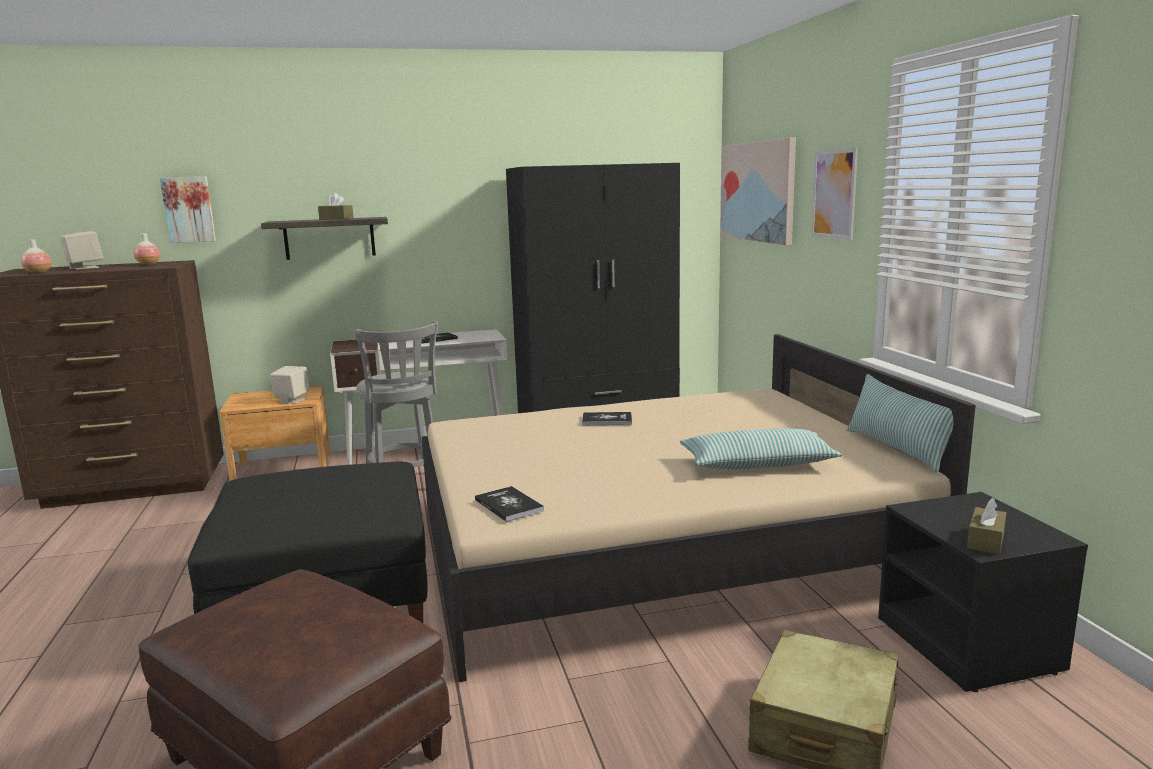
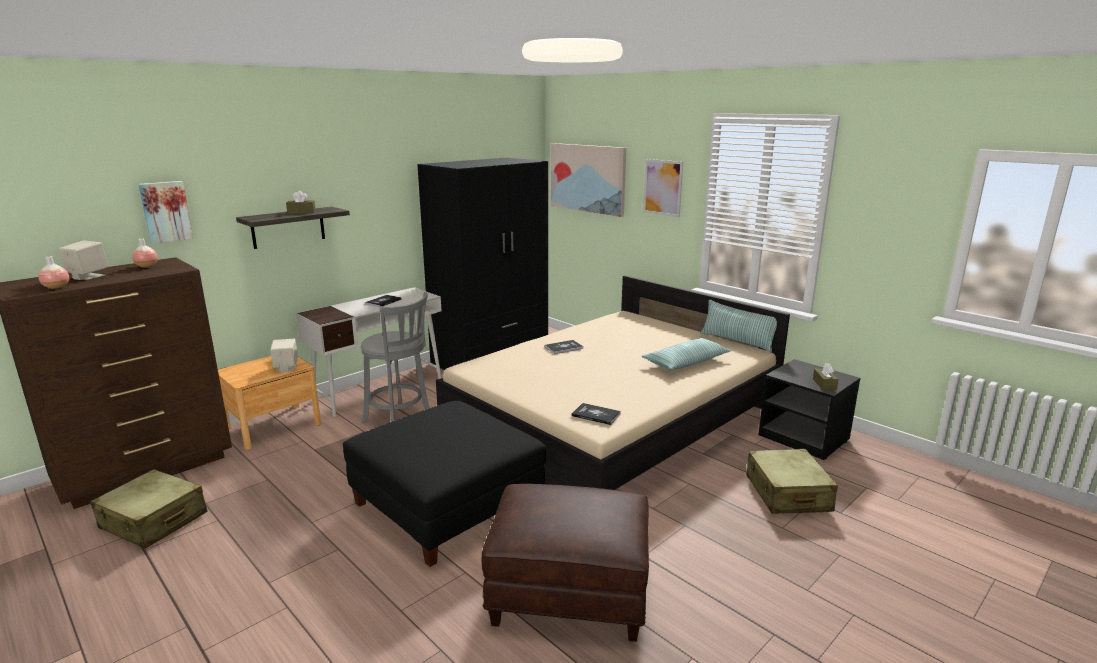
camera: 30 degrees left, 5 degrees up
none -> beige suitcase [90,469,207,549]

